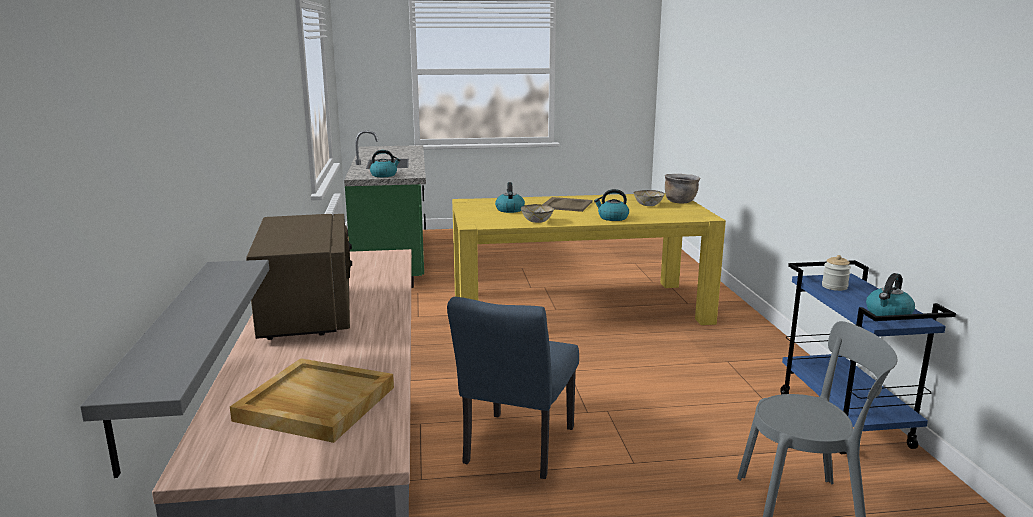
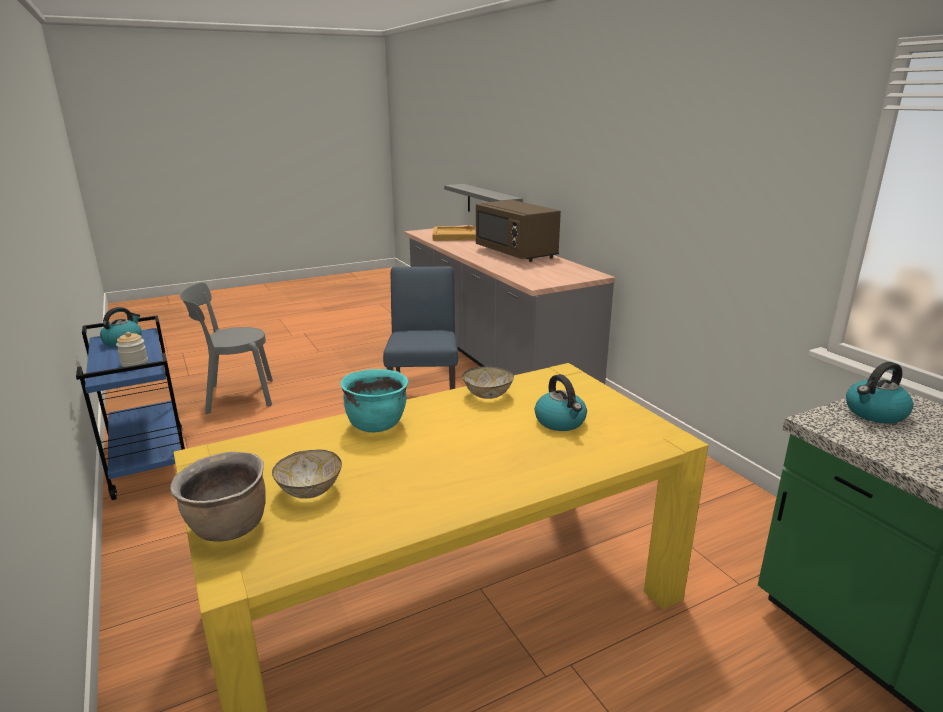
camera: 160 degrees right, 5 degrees up
beige tray [542,197,592,212] -> none
kettle [594,189,629,221] -> turquoise cooking pot [340,369,408,432]

